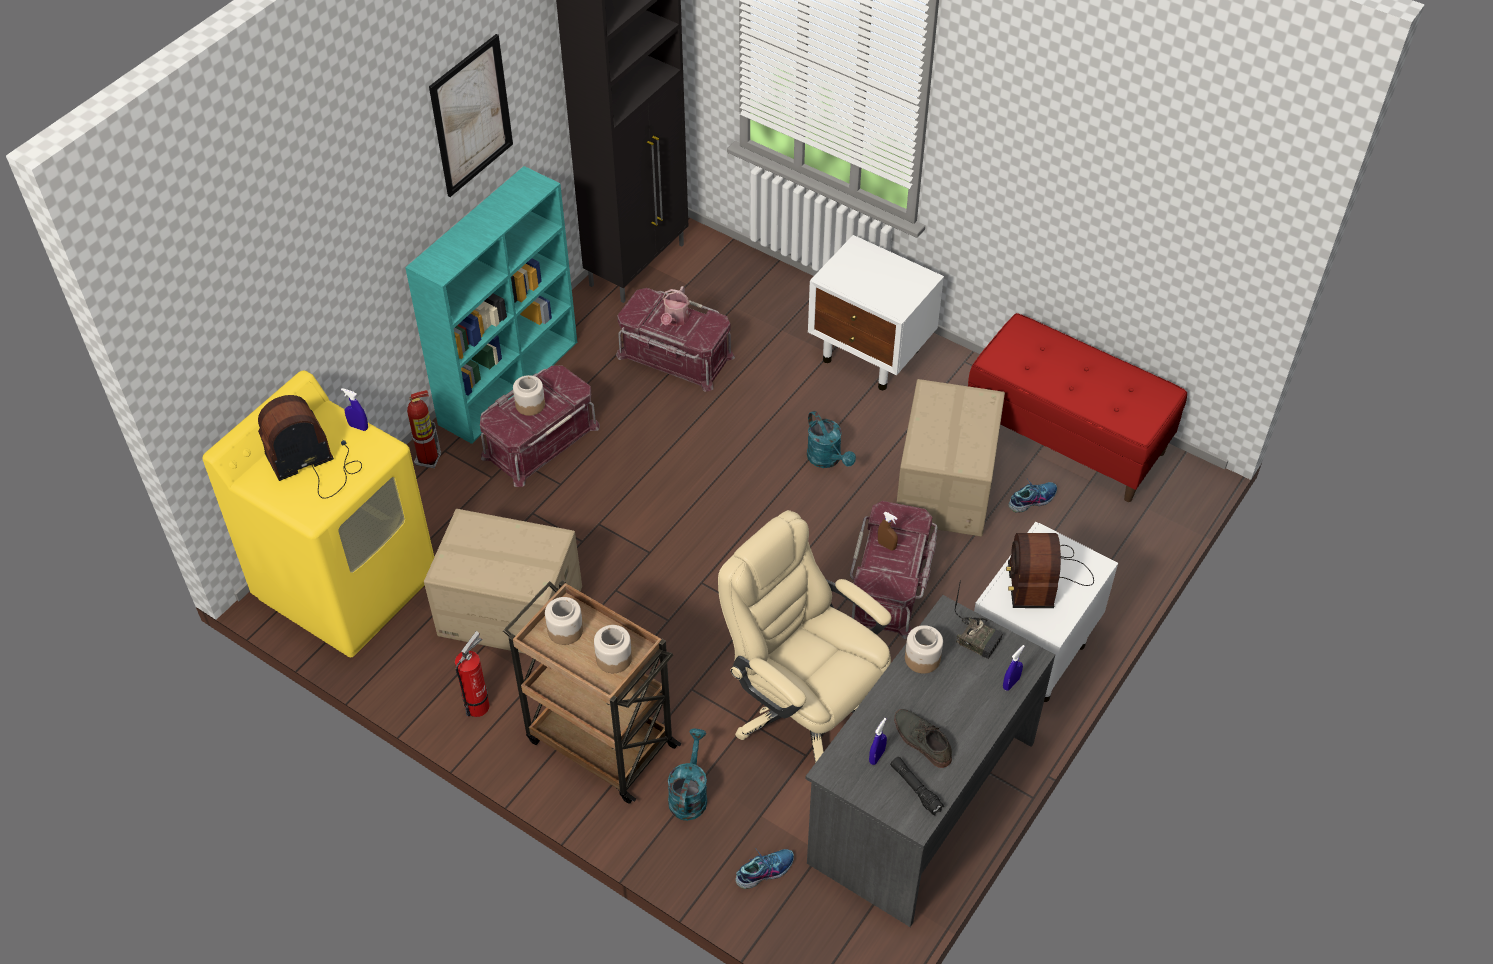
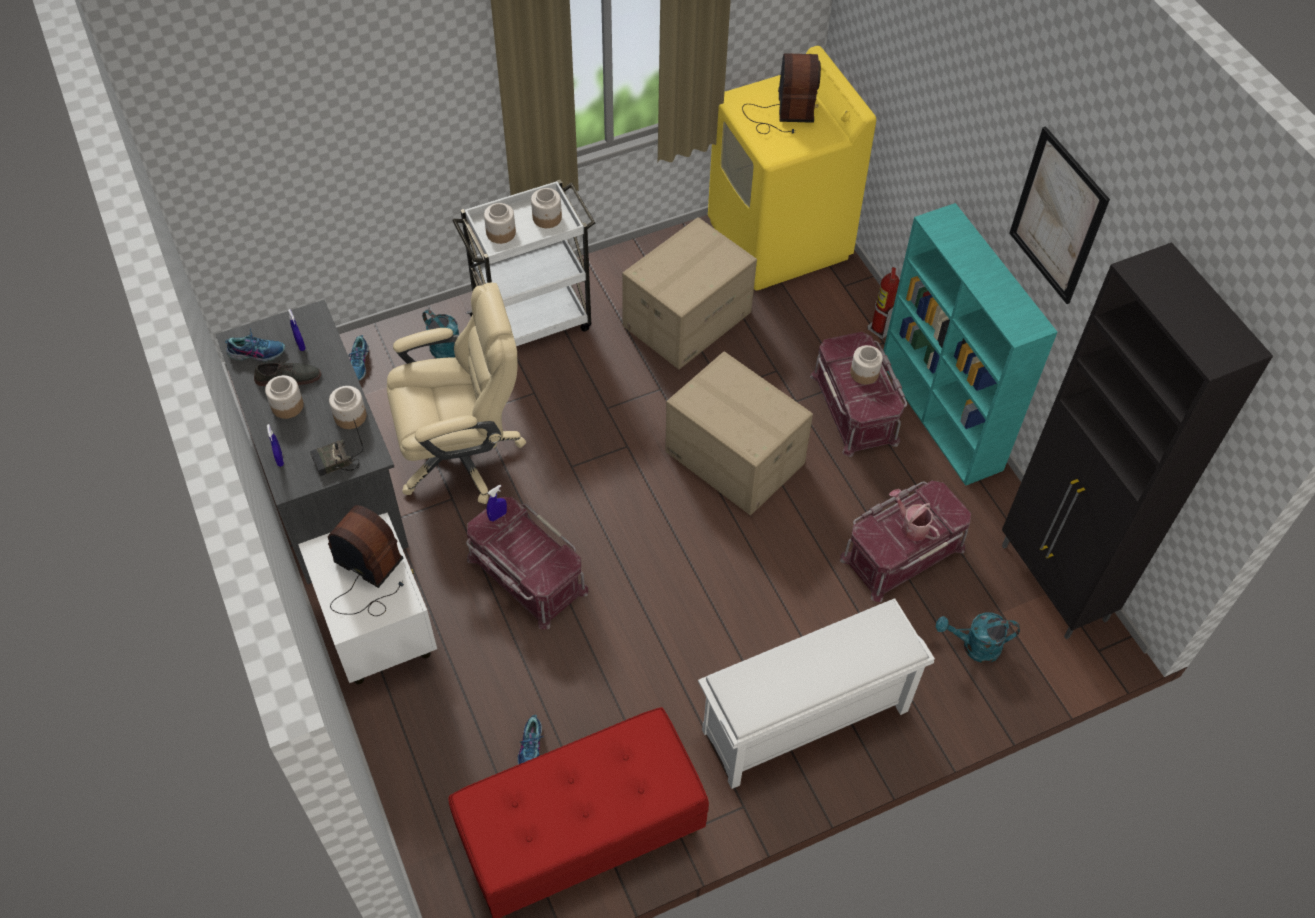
camera: 120 degrees right, 5 degrees up
blue spray bottle [341,388,368,431] -> blue spray bottle moved to [487,484,507,521]
fire extinguisher [455,631,489,717] -> none
brown cart [503,580,682,804] -> white cart [452,180,595,346]
turquoise watering can [807,411,856,468] -> turquoise watering can moved to [936,613,1020,663]
white nightstand [808,235,944,390] -> white shoe rack [698,598,935,789]
brown spray bottle [878,512,898,551] -> none
black flashlight [890,757,944,815] -> shoe [225,328,285,362]
cardboard box [897,379,1005,537] -> cardboard box moved to [665,351,813,515]
none -> jar [265,375,304,419]

